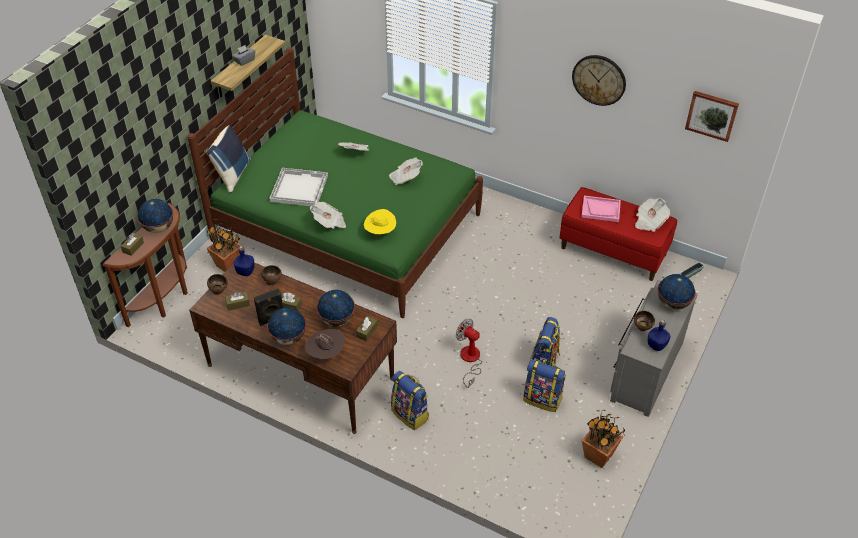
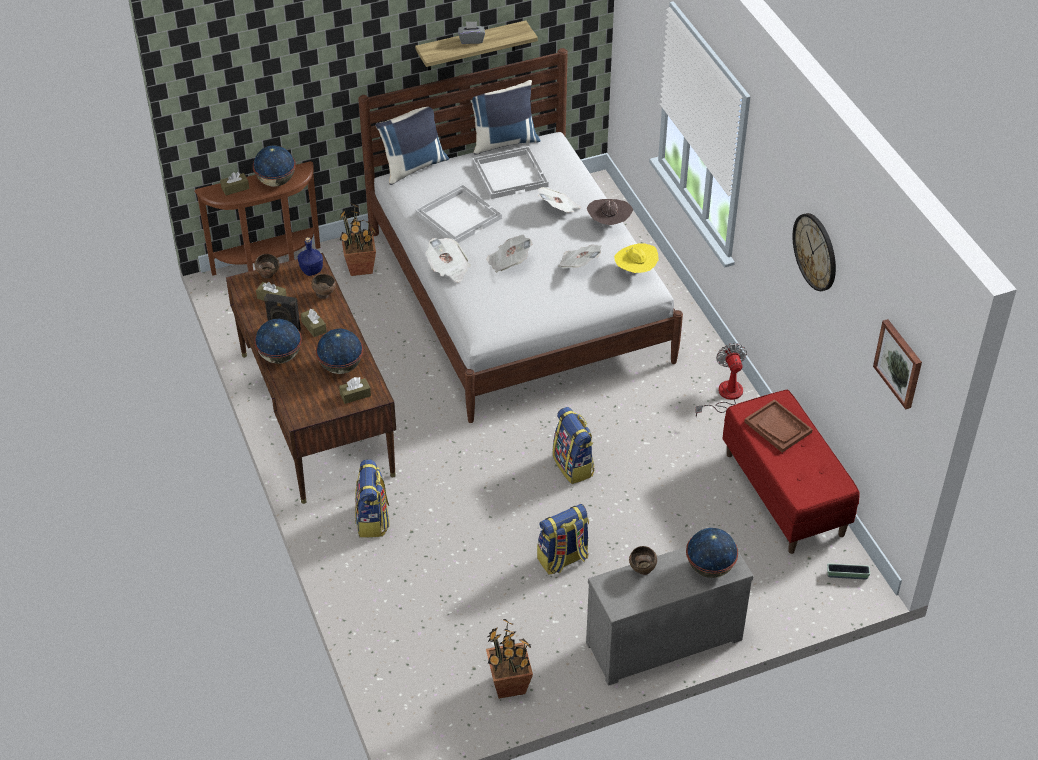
camera: 40 degrees right, 0 degrees up
green bed [187,47,483,318] -> white bed [358,48,683,423]
brown hat [305,329,345,359] -> brown hat moved to [587,199,633,225]
yellow hat [364,209,396,235] -> yellow hat moved to [614,244,658,273]
fan [456,318,482,388] -> fan moved to [695,343,747,417]
backpack [523,360,566,412] -> backpack moved to [553,407,595,484]
pink tray [581,196,621,222] -> brown tray [744,399,813,453]
newspaper [635,198,670,232] -> newspaper moved to [486,235,532,273]
blue bottle [648,320,671,351] -> none
none -> blue pillow [471,80,541,155]
none -> white tray [473,146,549,199]

